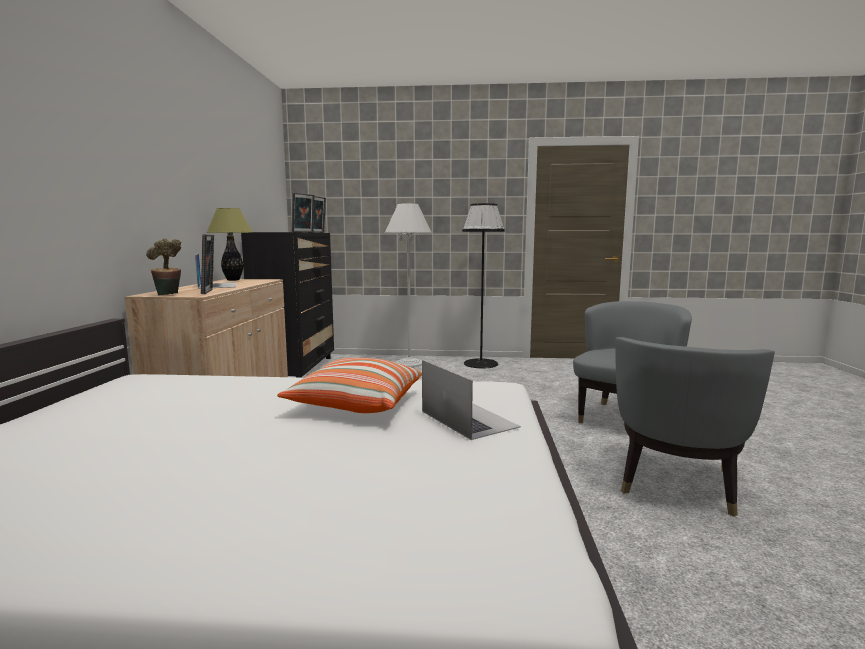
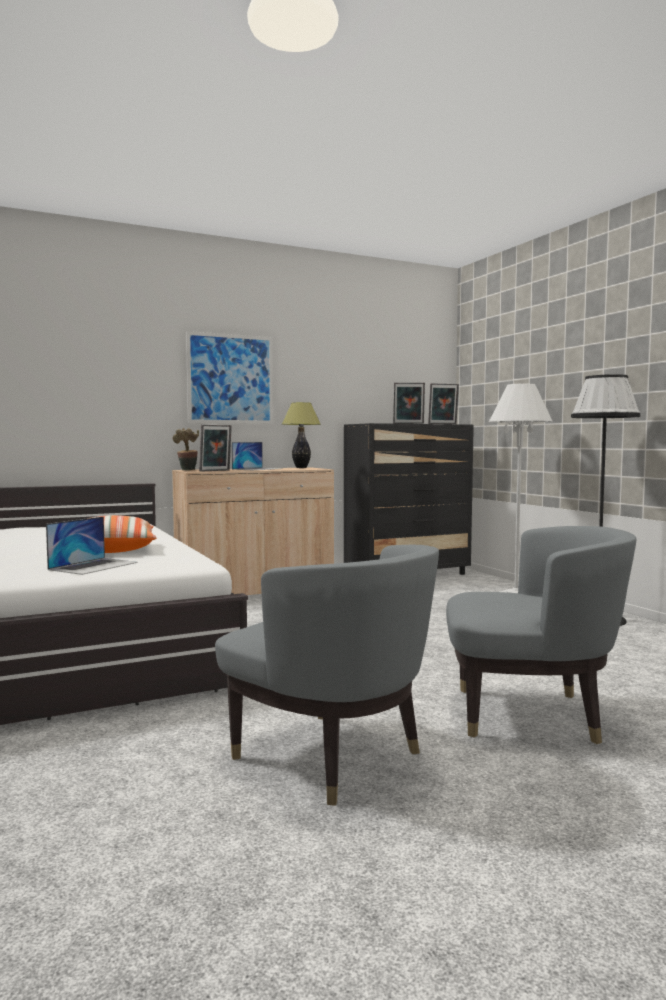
camera: 60 degrees right, 5 degrees down
grey armchair [615,337,775,517] -> grey armchair turned 135 degrees counterclockwise [215,545,439,806]
none -> picture [186,331,273,424]

